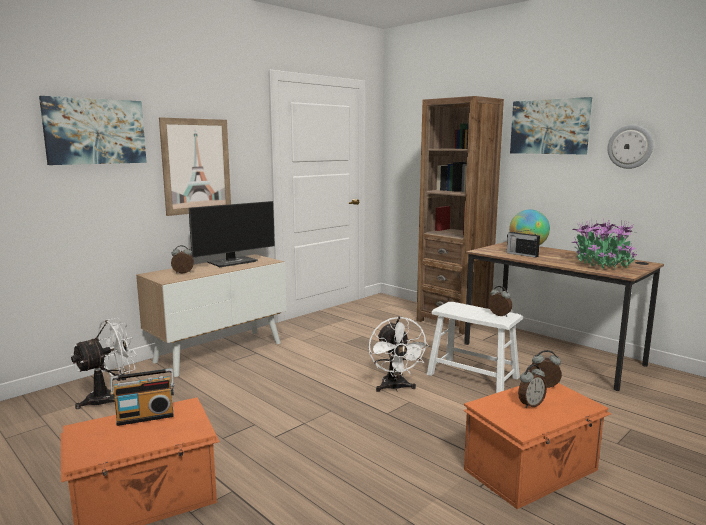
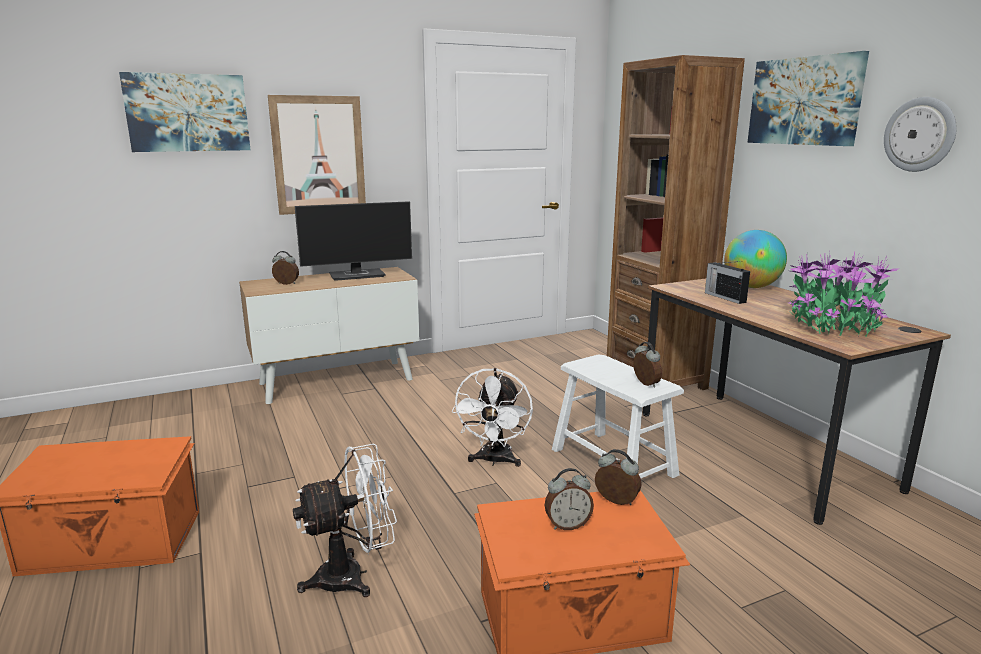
camera: 20 degrees right, 5 degrees up
white fan [71,318,137,409] -> white fan moved to [293,444,397,597]
radio [110,368,175,426] -> none

